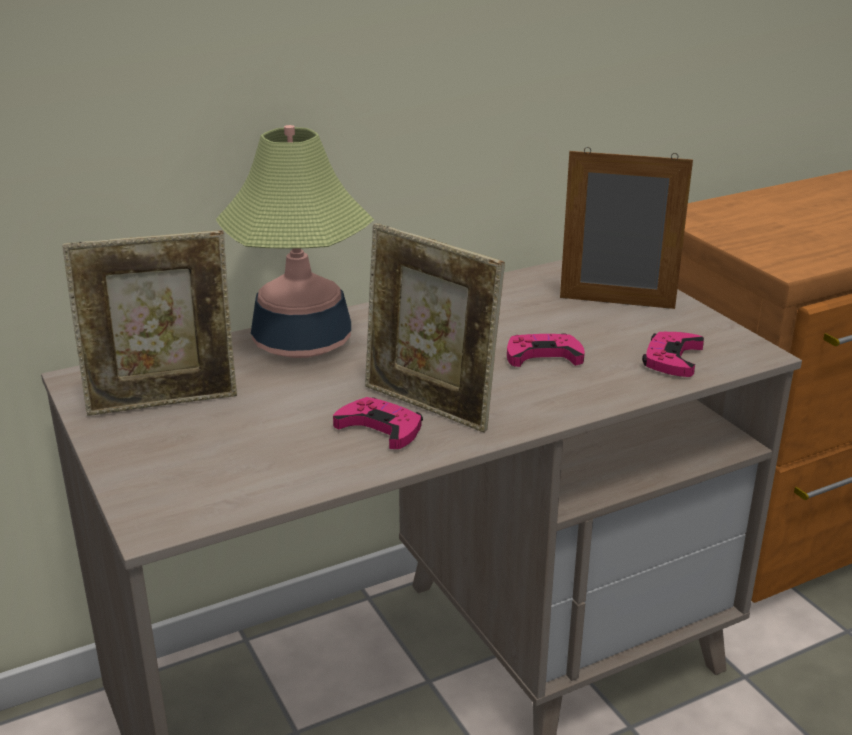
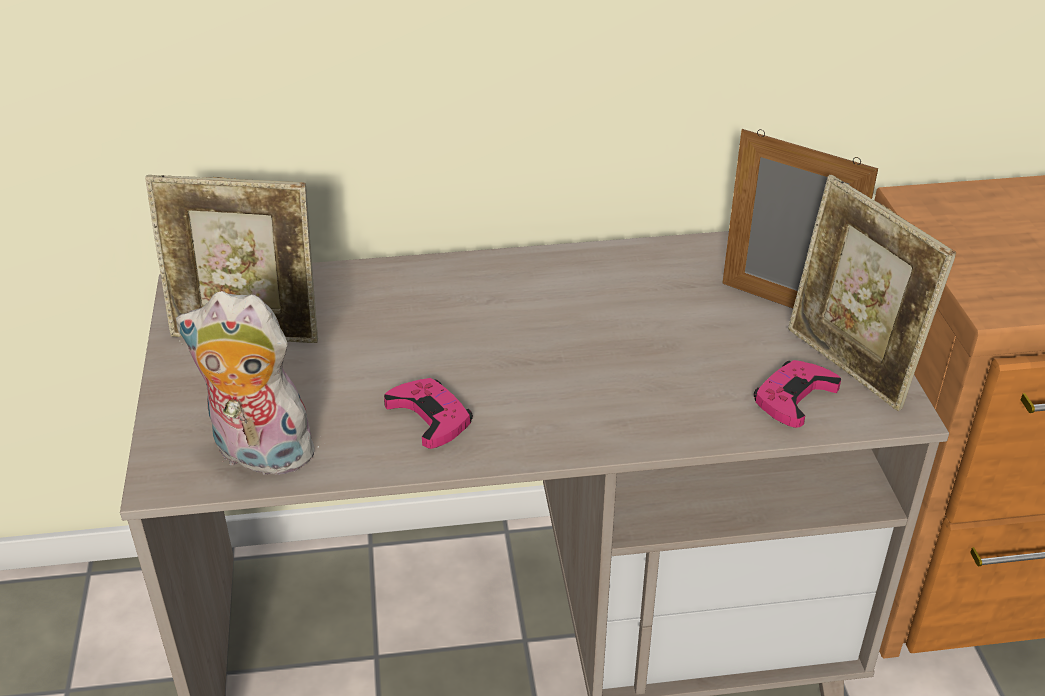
camera: 20 degrees right, 10 degrees up
table lamp [216,125,374,358] -> none
picture frame [365,223,505,433] -> picture frame moved to [788,175,956,411]
pink game controller [507,333,585,367] -> none
none -> plush toy [176,291,321,481]

